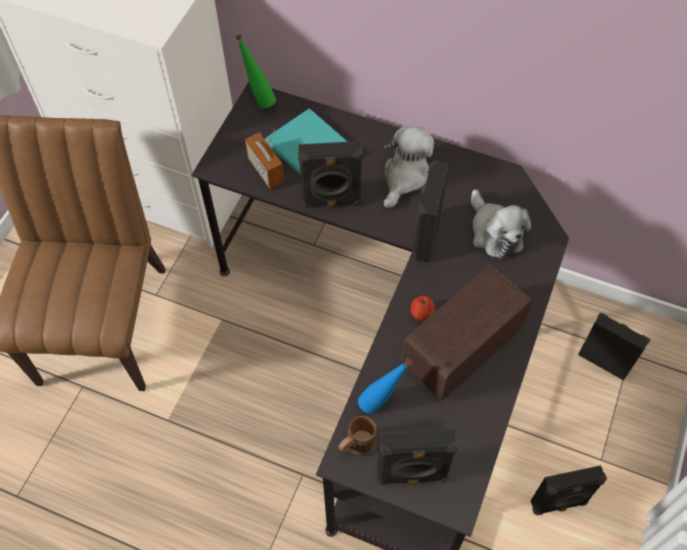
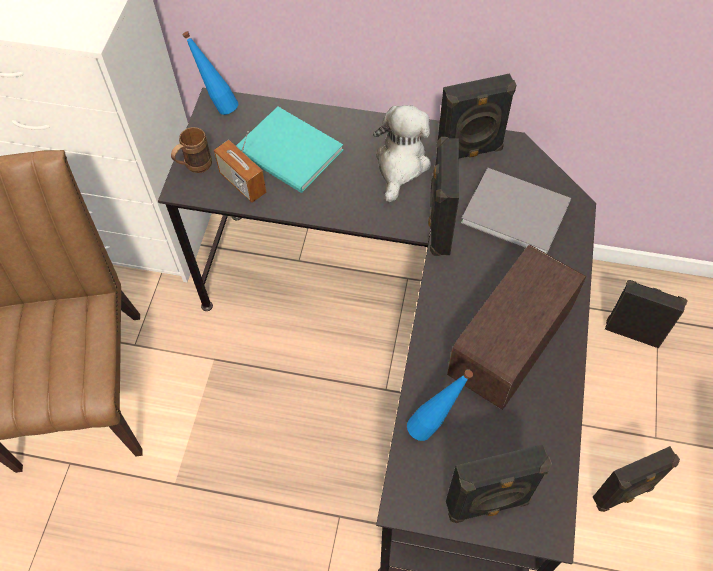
camera: 10 degrees left, 0 degrees up
green bottle [236,34,276,109] -> blue bottle [183,31,238,115]
black speaker [298,141,362,208] -> black speaker moved to [438,73,517,158]
brown mug [338,416,377,456] -> brown mug moved to [171,127,212,173]
apple [410,295,435,321] -> none
plush toy [471,189,531,259] -> grey book [461,168,571,254]

